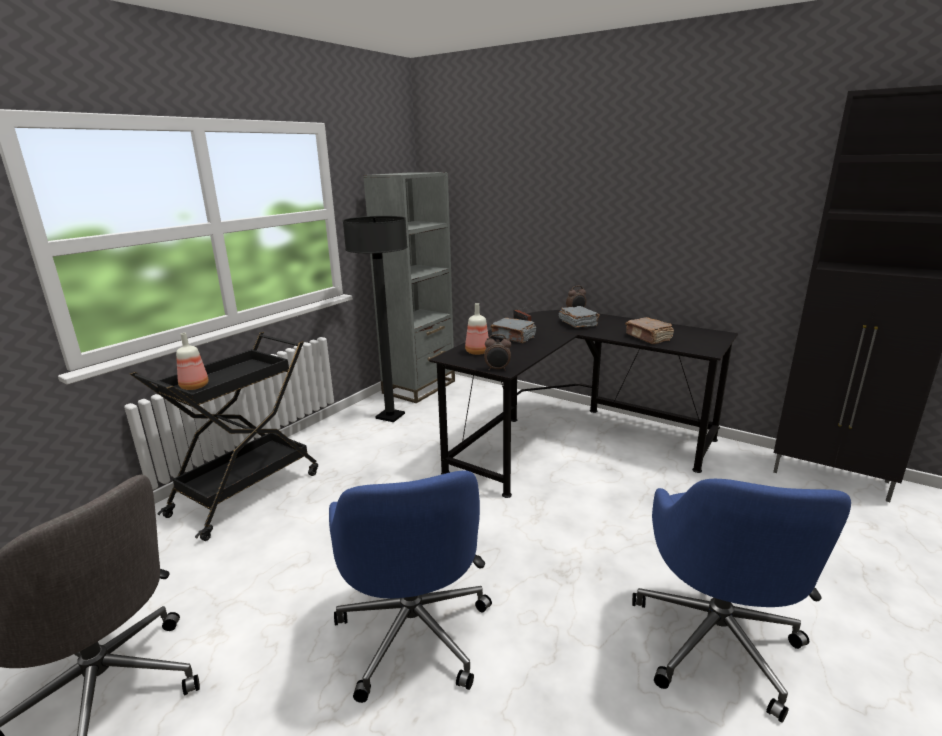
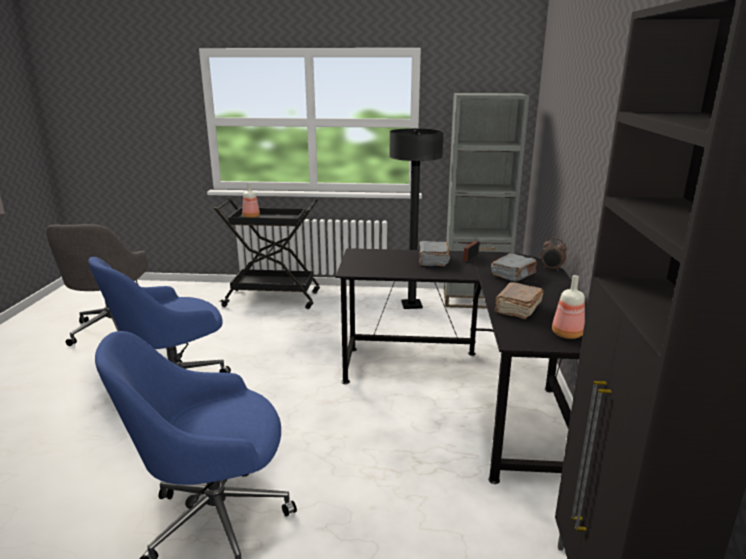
camera: 60 degrees right, 0 degrees up
bottle [465,303,489,355] -> bottle moved to [552,275,585,339]
alarm clock [484,334,511,371] -> none

